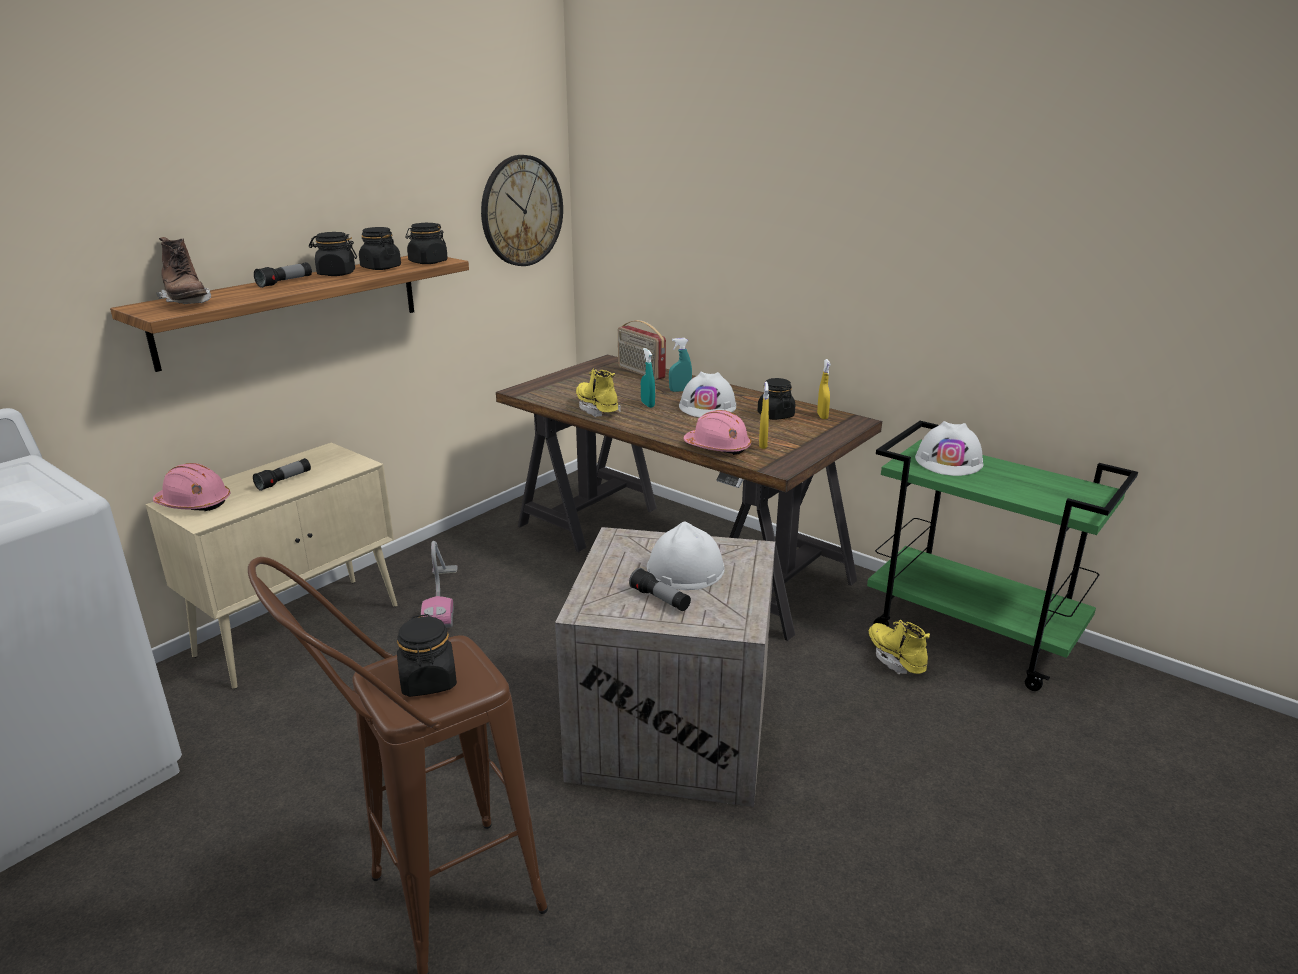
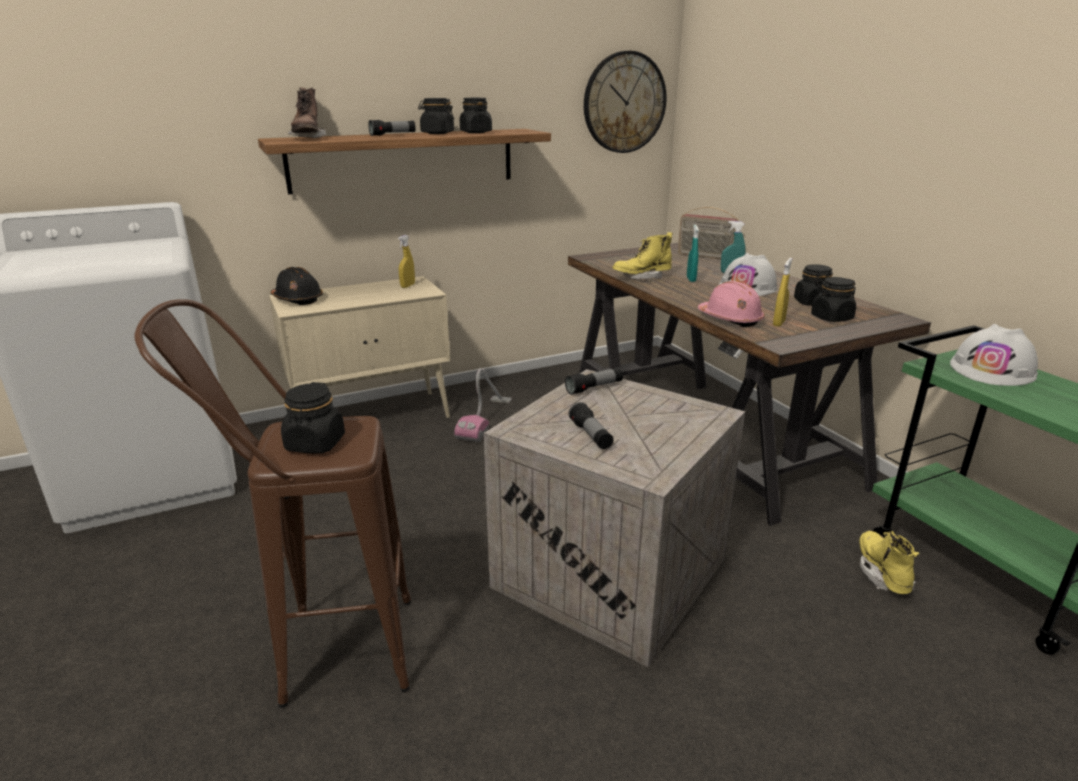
camera: 25 degrees right, 0 degrees up
pink hard hat [153,463,230,512] -> black hard hat [271,267,323,305]
flashlight [253,458,311,491] -> flashlight moved to [565,367,623,395]
black jar [405,223,448,264] -> black jar moved to [811,277,856,322]
yellow boot [576,368,621,417] -> yellow boot turned 105 degrees counterclockwise [613,232,673,280]
radio [618,320,666,380] -> radio turned 45 degrees counterclockwise [678,207,739,259]
white hard hat [647,521,725,590] -> none
yellow spray bottle [817,359,831,419] -> yellow spray bottle moved to [398,235,415,288]

